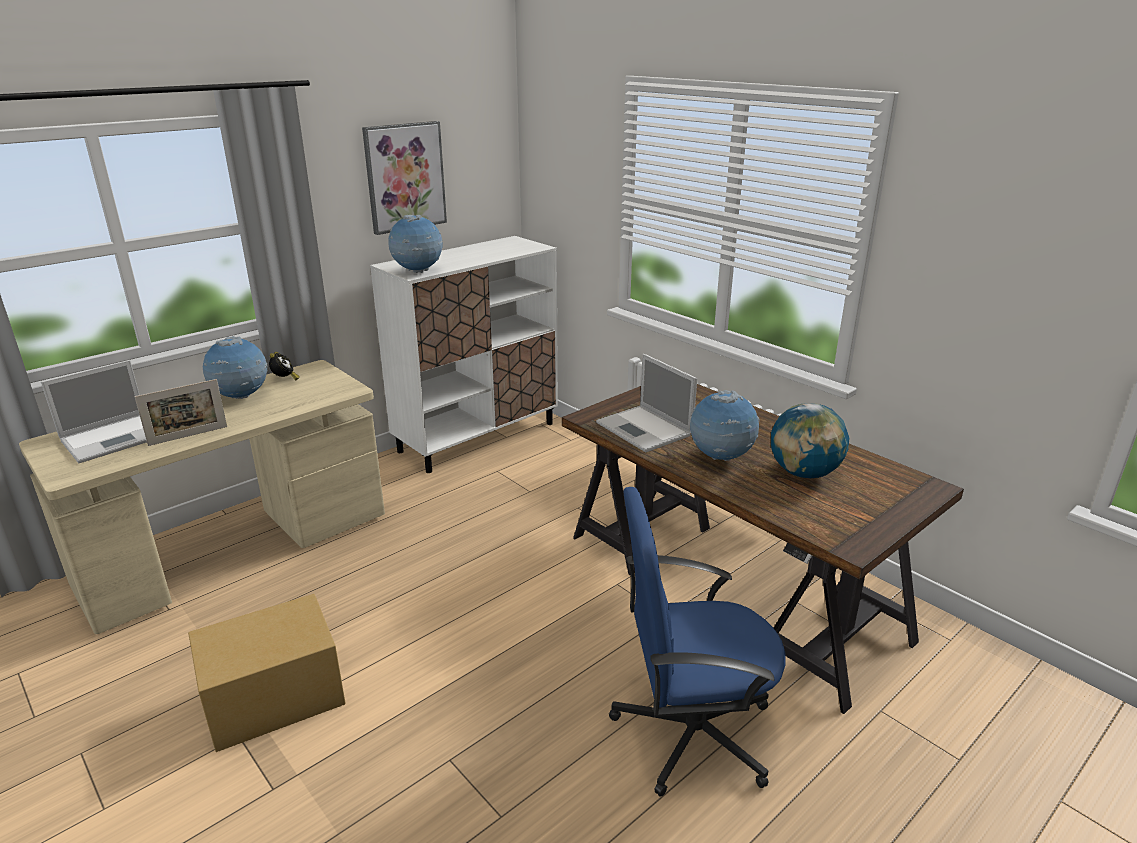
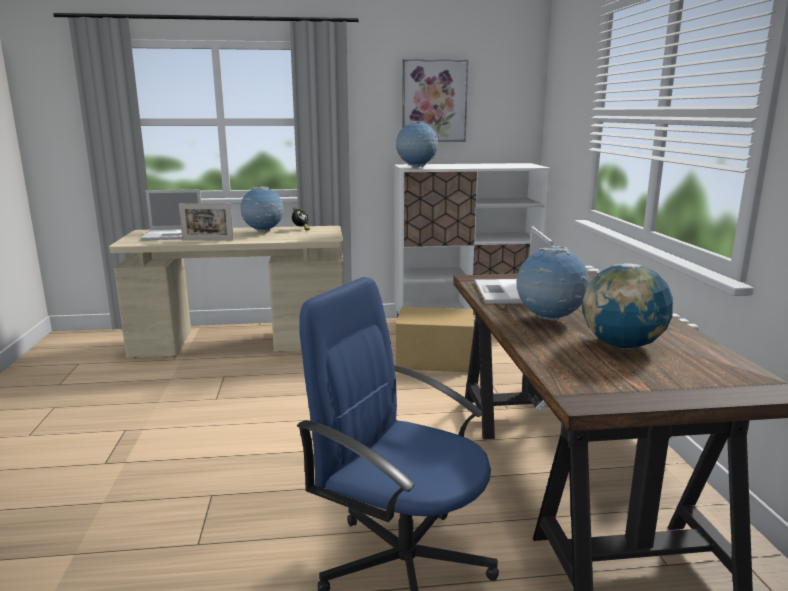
camera: 35 degrees right, 10 degrees down
cardboard box [188,594,346,752] -> cardboard box moved to [396,307,474,372]

